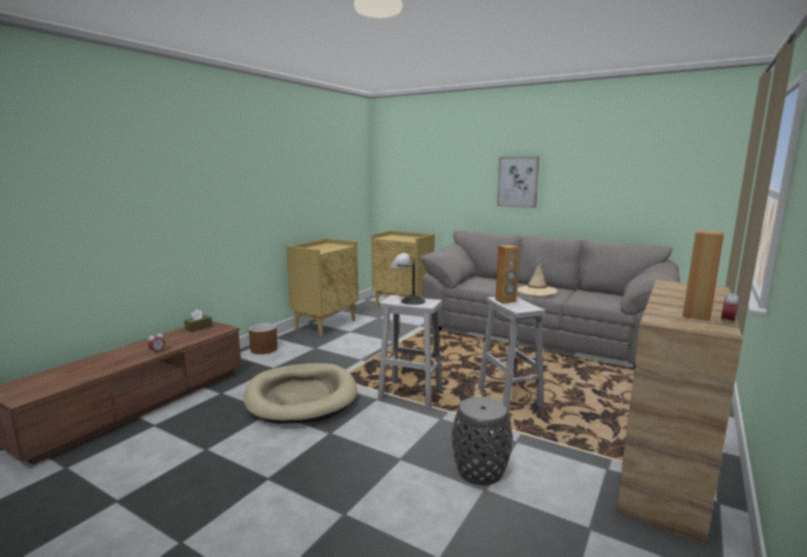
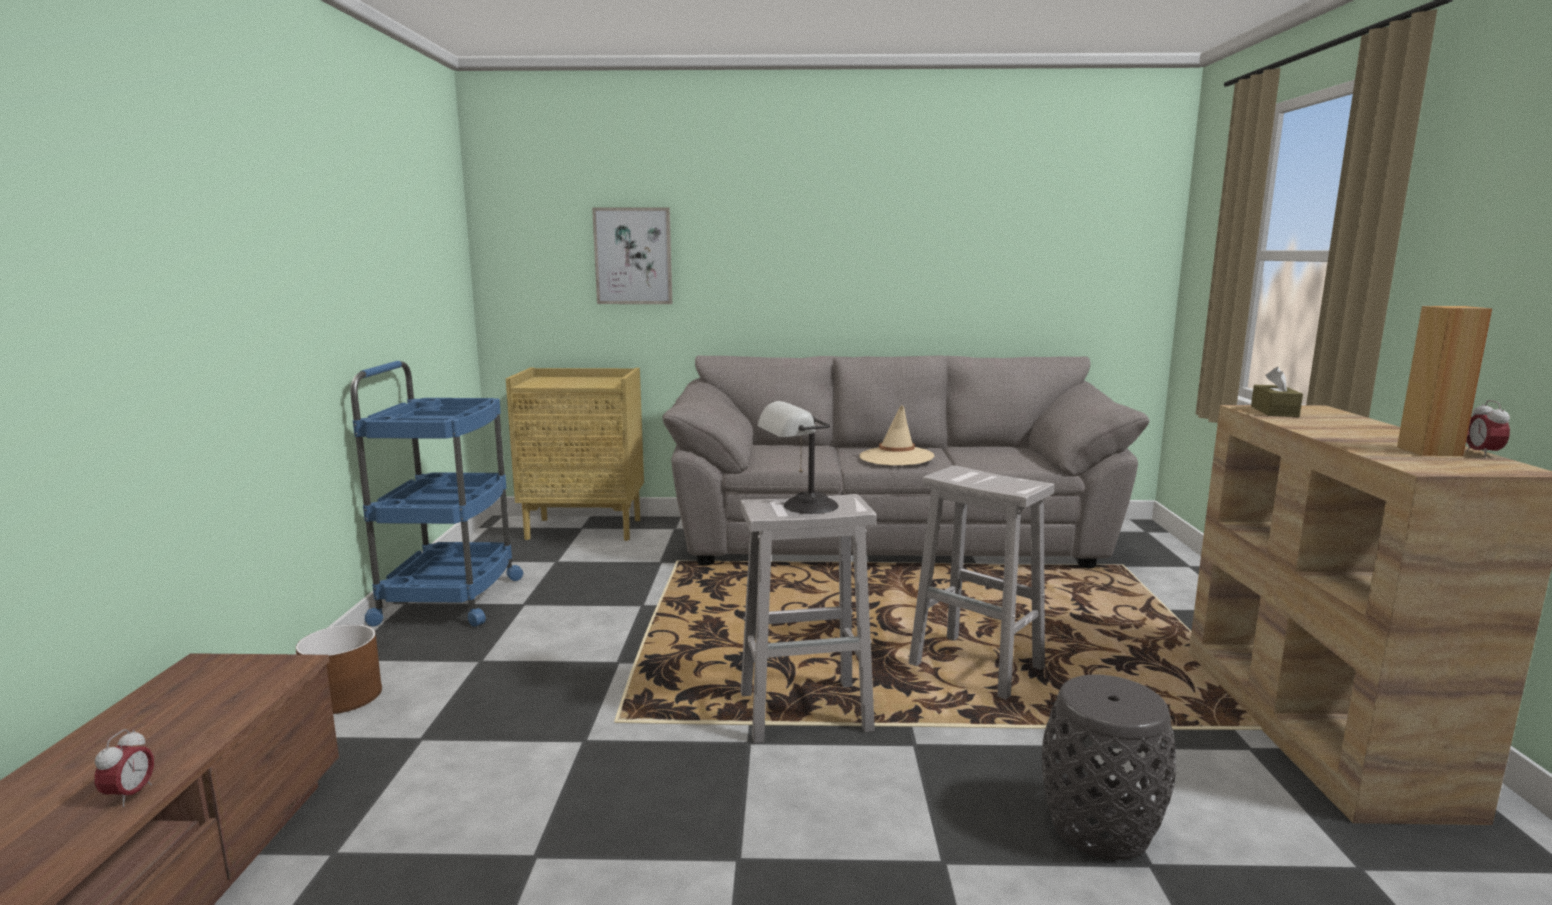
camera: 30 degrees left, 0 degrees up
brown tissue box [184,309,212,332] -> brown tissue box moved to [1251,367,1303,417]
beige dog bed [244,363,357,424] -> none
beige cabinet [286,238,359,336] -> blue cart [350,361,523,627]
brown speaker [495,245,519,303] -> none
picture [497,156,540,208] -> picture moved to [592,207,672,304]

